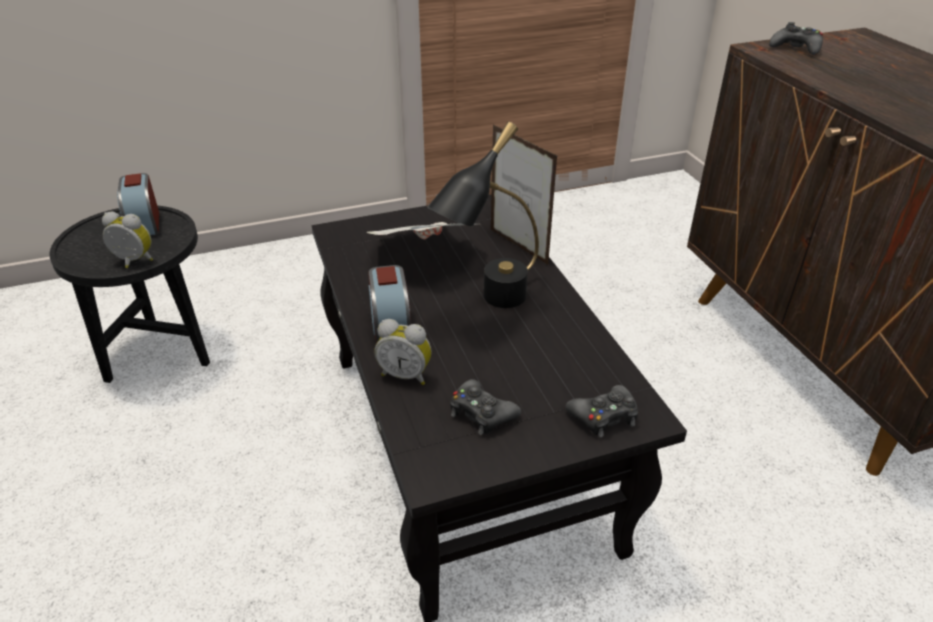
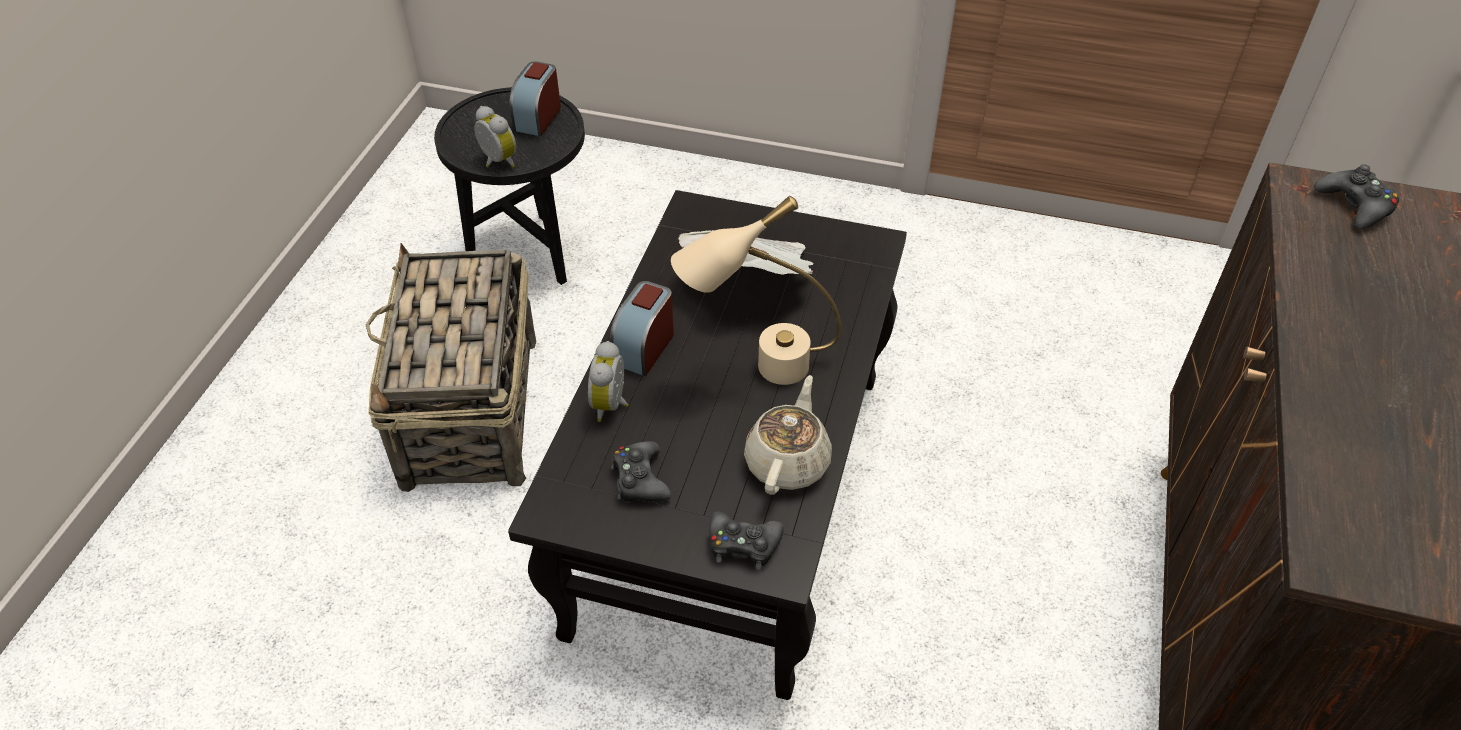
camera: 35 degrees right, 10 degrees up
alarm clock [374,319,432,385] -> alarm clock turned 45 degrees clockwise [588,341,629,422]
black table lamp [428,122,539,308] -> beige table lamp [671,196,841,385]
picture frame [491,125,557,265] -> none
none -> basket [366,243,536,492]
none -> beige teapot [744,375,832,495]

